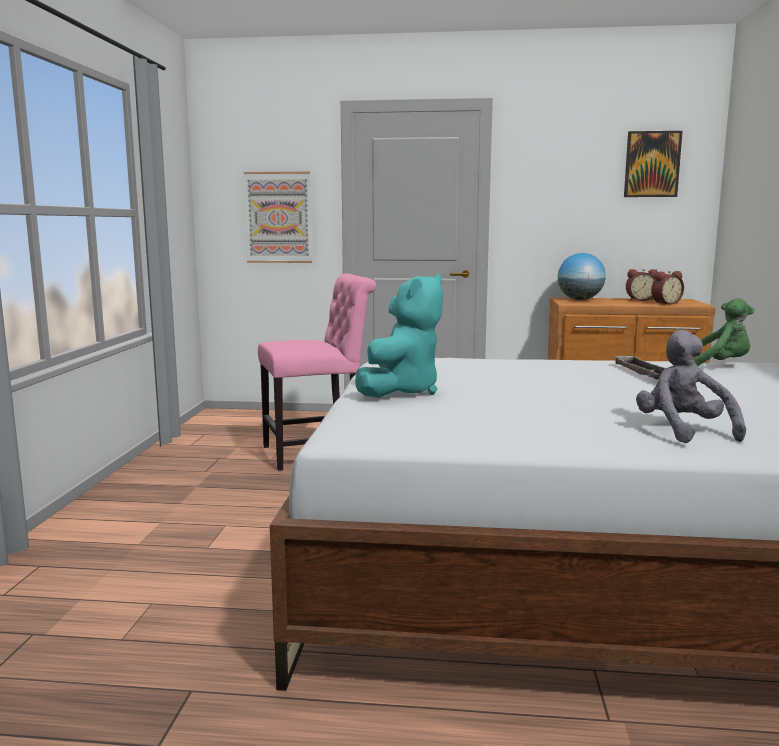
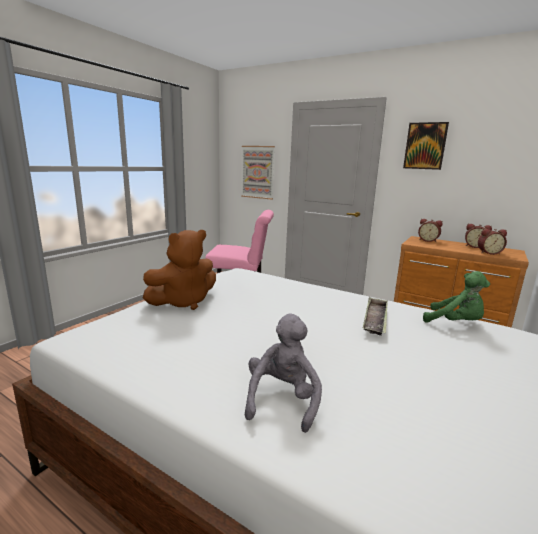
camera: 25 degrees right, 5 degrees up
turquoise plush toy [355,274,443,398] -> brown plush toy [143,230,216,310]
globe [558,253,606,300] -> alarm clock [418,219,443,242]
picture [624,131,683,197] -> picture moved to [403,122,449,170]

